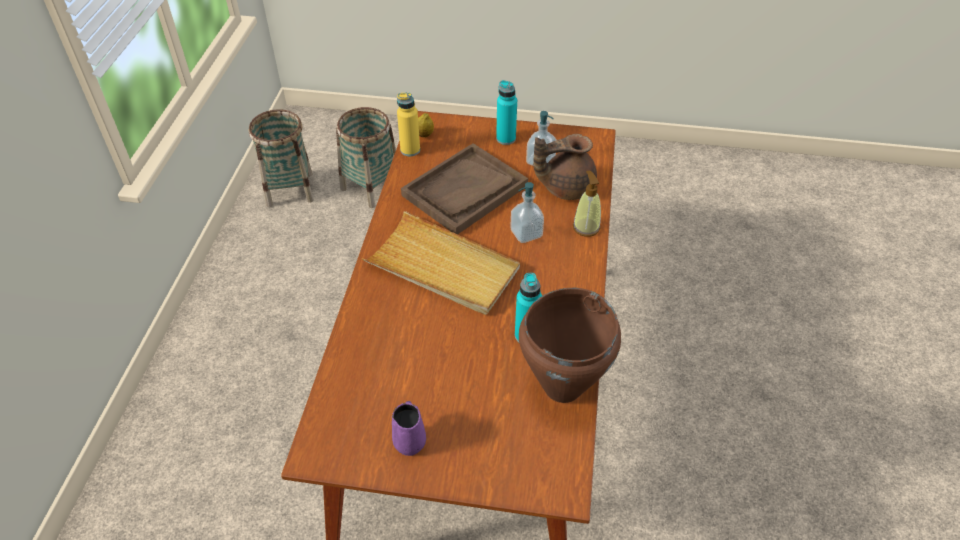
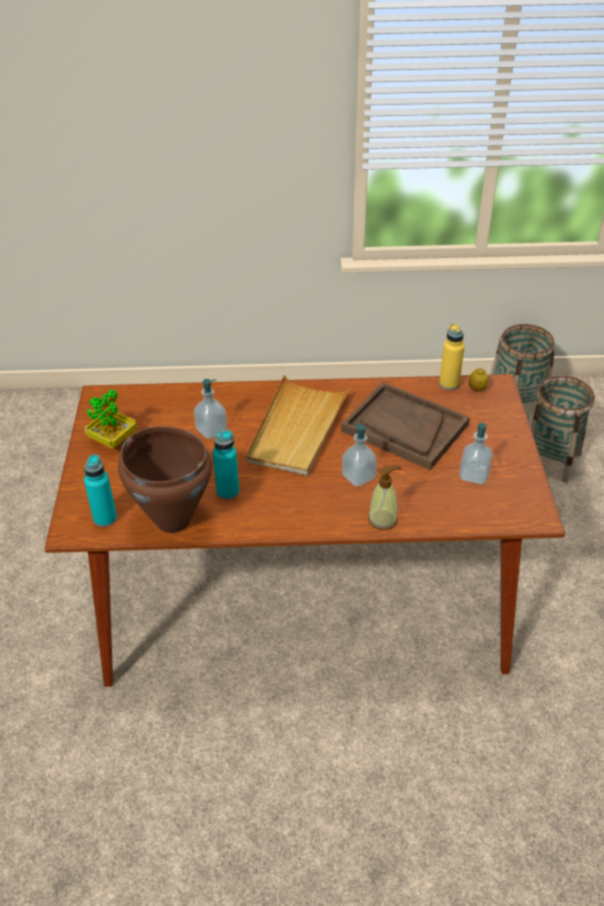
camera: 80 degrees right, 5 degrees down
purple mug [392,401,426,456] -> potted plant [84,389,137,449]
turquoise bottle [496,80,517,145] -> turquoise bottle moved to [84,455,117,527]
brown teapot [533,134,597,200] -> none
none -> soap dispenser [194,379,227,439]

